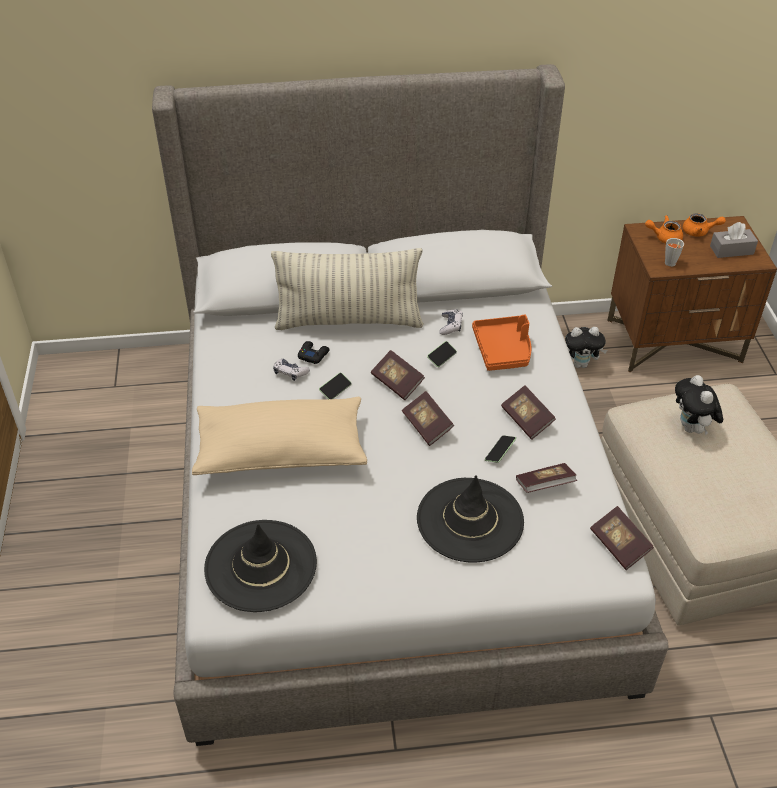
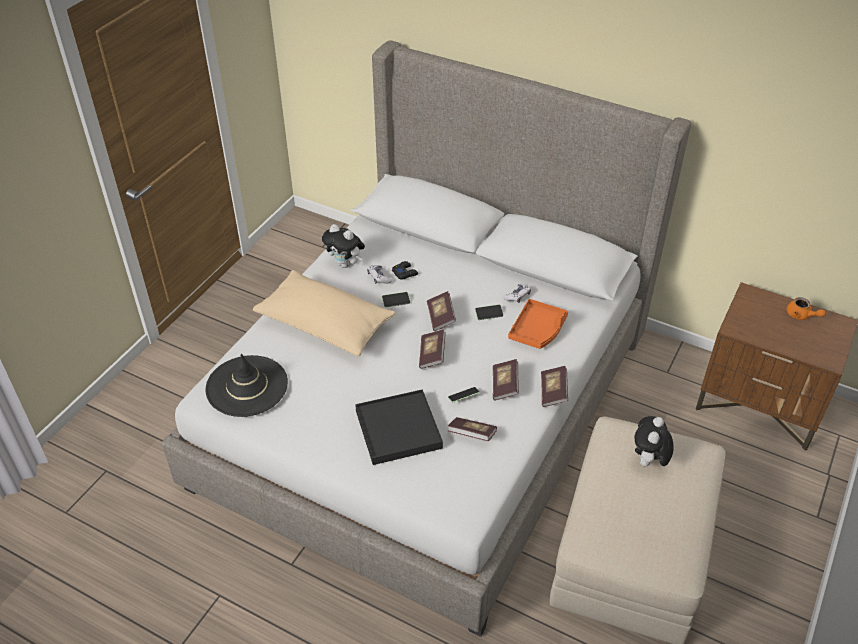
camera: 35 degrees right, 0 degrees up
pillow [271,248,423,330] -> none
black hat [417,475,524,562] -> black tray [355,389,443,465]
plush toy [565,327,607,368] -> plush toy moved to [322,224,365,268]
book [590,506,654,570] -> book moved to [541,366,568,407]
orange teapot [645,215,683,243] -> none
grey cup [665,238,684,267] -> none
grey tissue box [710,222,758,258] -> none

